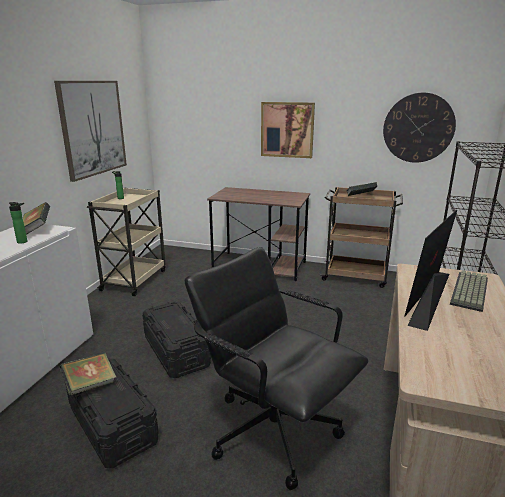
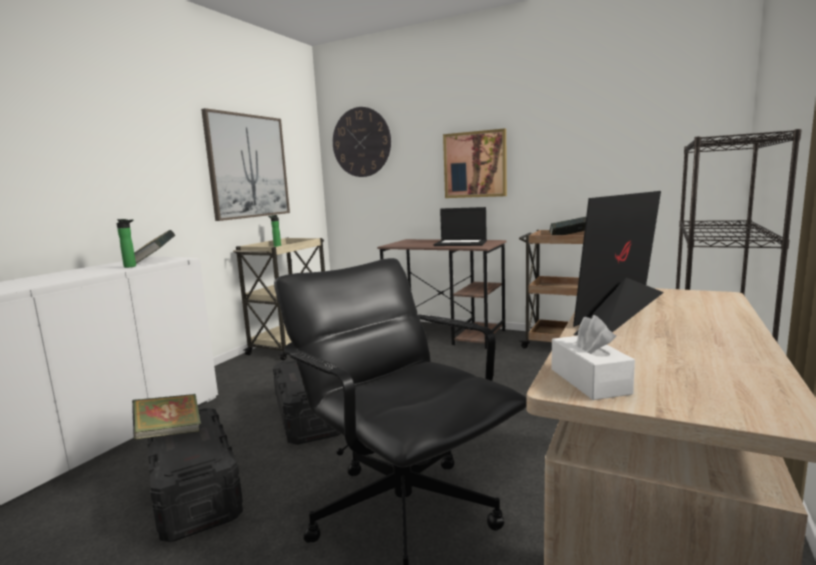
camera: 10 degrees right, 10 degrees down
wall clock [383,93,456,163] -> wall clock moved to [333,107,391,177]
keyboard [450,270,488,312] -> none
none -> laptop [434,207,487,246]
none -> white tissue box [552,315,635,400]

